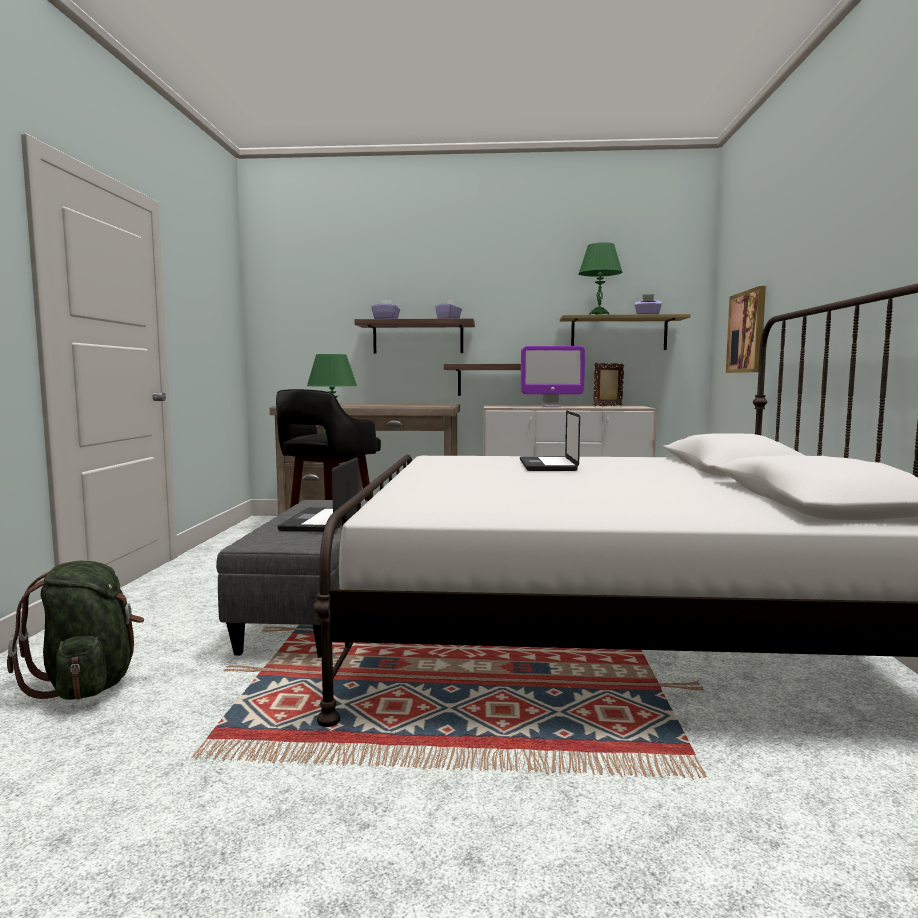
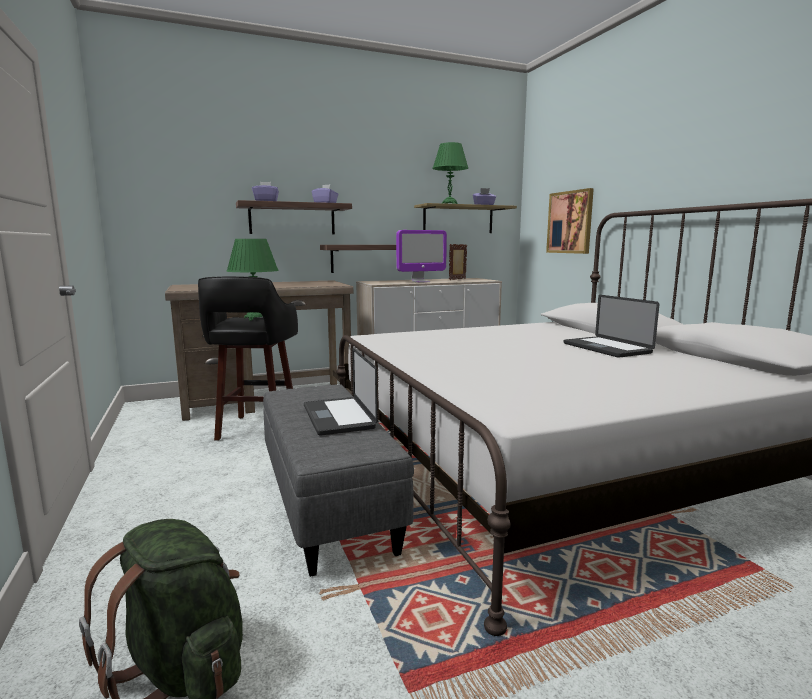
camera: 25 degrees left, 5 degrees up
laptop [520,411,580,471] -> laptop moved to [564,295,660,358]

